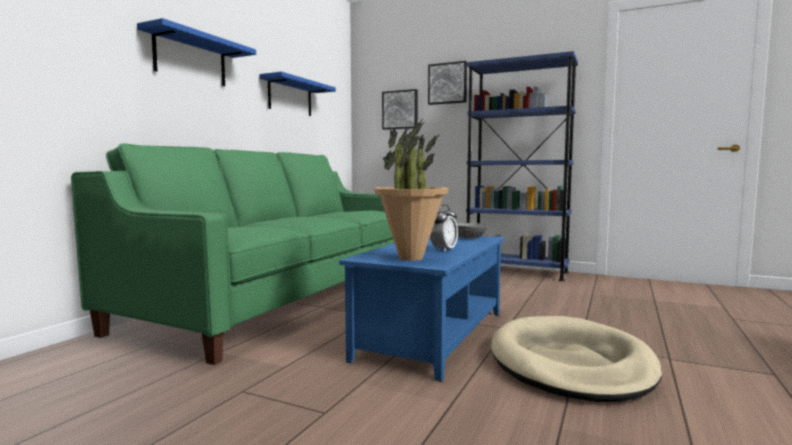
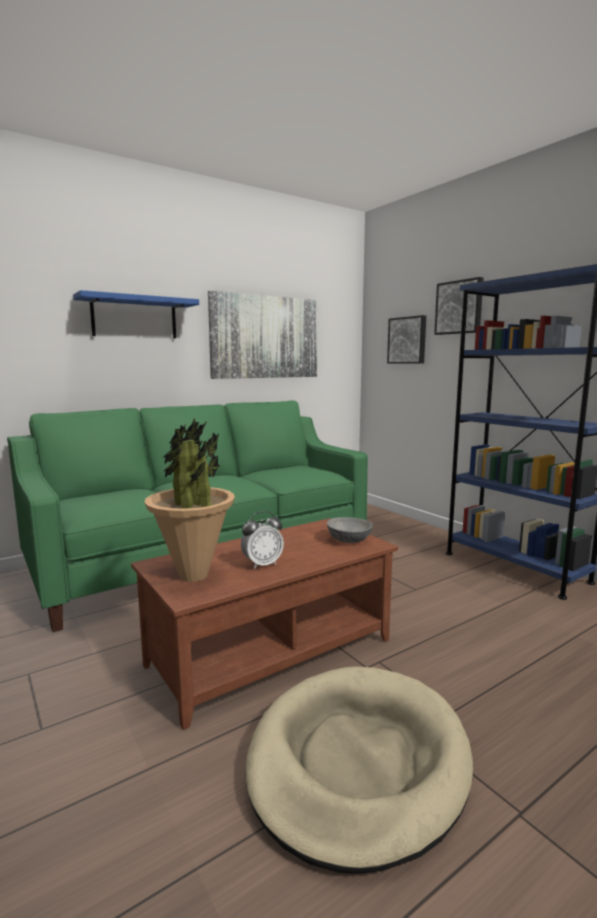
camera: 30 degrees right, 5 degrees up
blue shelf [259,72,336,116] -> picture [208,291,317,379]
blue coffee table [339,236,505,382] -> brown coffee table [131,518,398,730]

